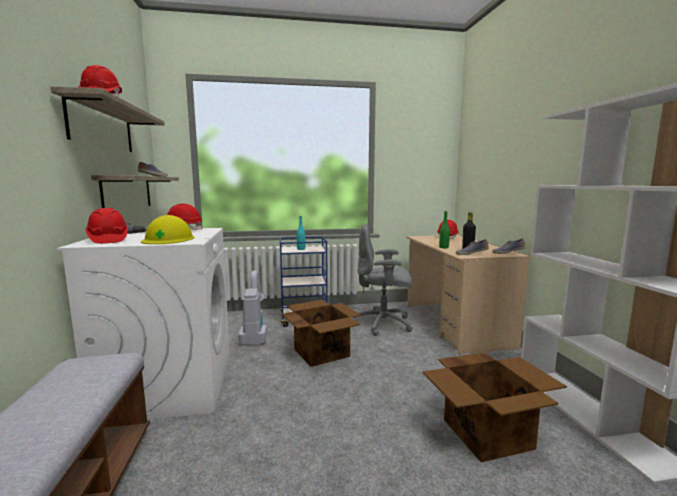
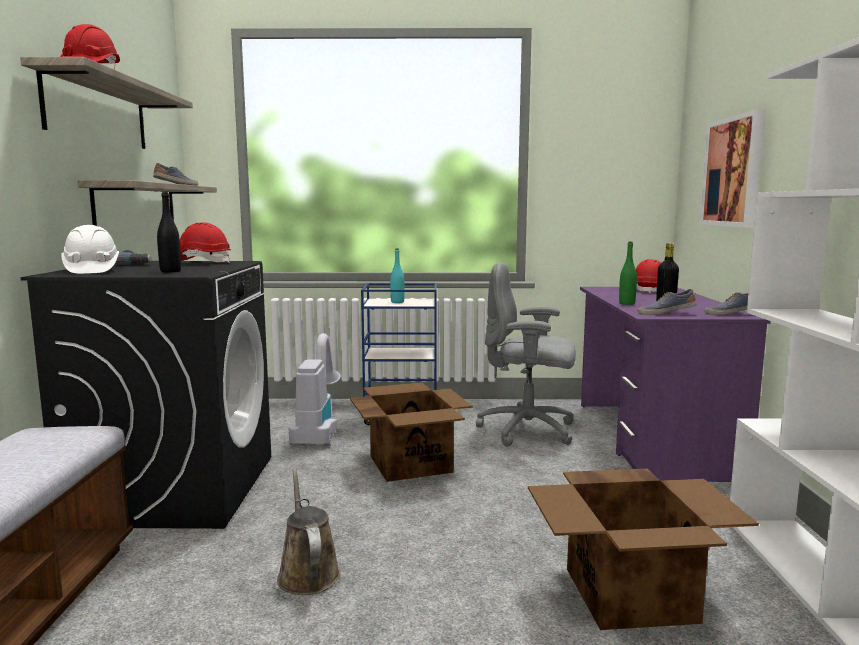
camera: 10 degrees right, 0 degrees up
white washing machine [57,228,230,420] -> black washing machine [21,261,271,529]
red hard hat [85,208,128,244] -> white hard hat [61,225,119,274]
yellow hard hat [141,215,195,244] -> black bottle [157,191,181,272]
beige desk [406,235,531,354] -> purple desk [580,287,771,482]
none -> brown watering can [277,468,340,595]
none -> picture [700,109,764,228]

